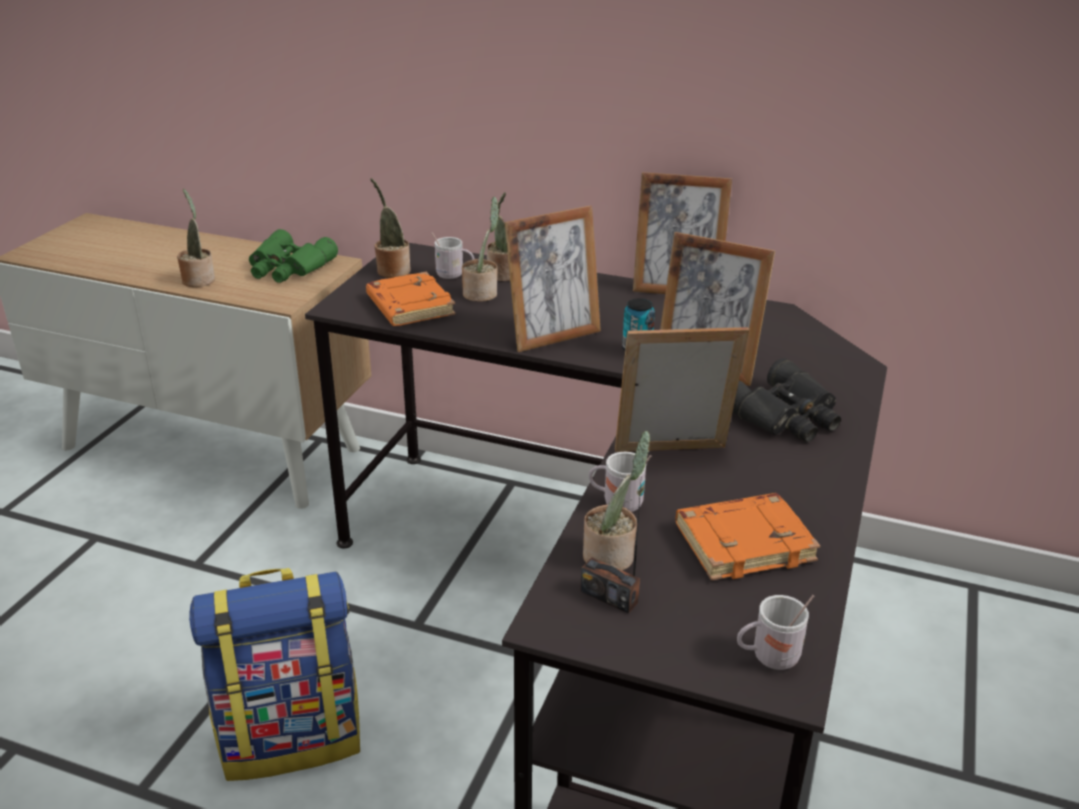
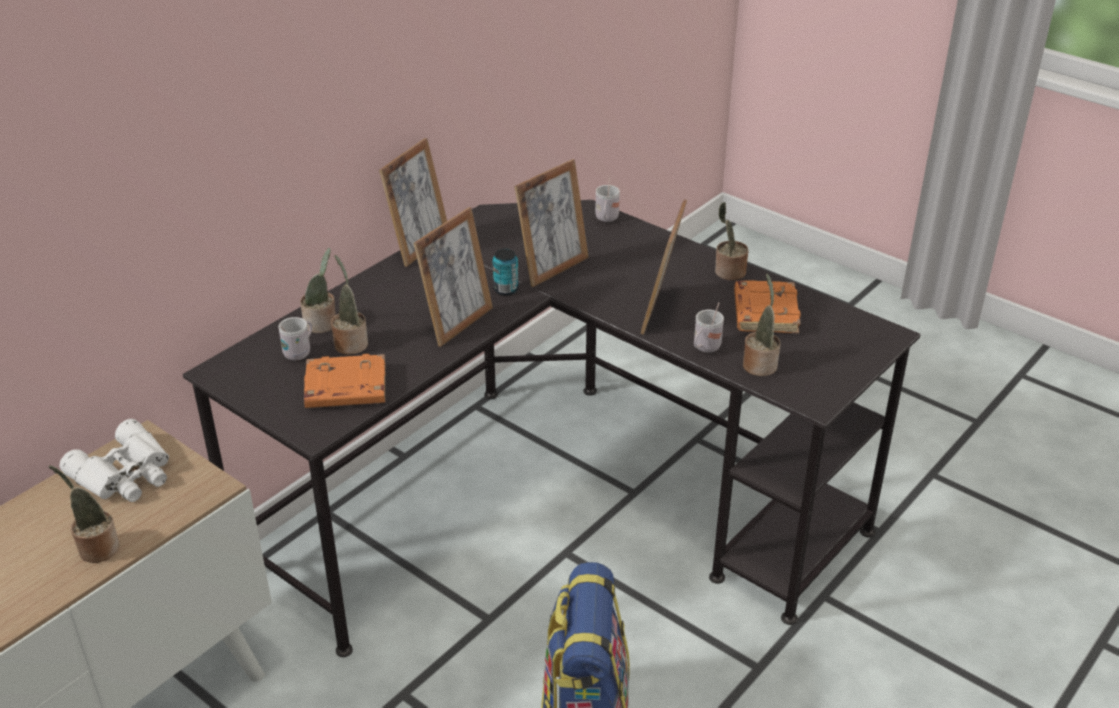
camera: 70 degrees left, 5 degrees up
green binoculars [249,229,338,283] -> white binoculars [59,419,169,502]
potted plant [370,178,411,278] -> potted plant moved to [715,202,748,280]
picture frame [505,206,601,352] -> picture frame turned 45 degrees clockwise [413,207,493,347]
radio [580,484,641,614] -> none
black binoculars [732,358,841,442] -> none
white mug [737,595,814,670] -> white mug moved to [595,177,620,222]

